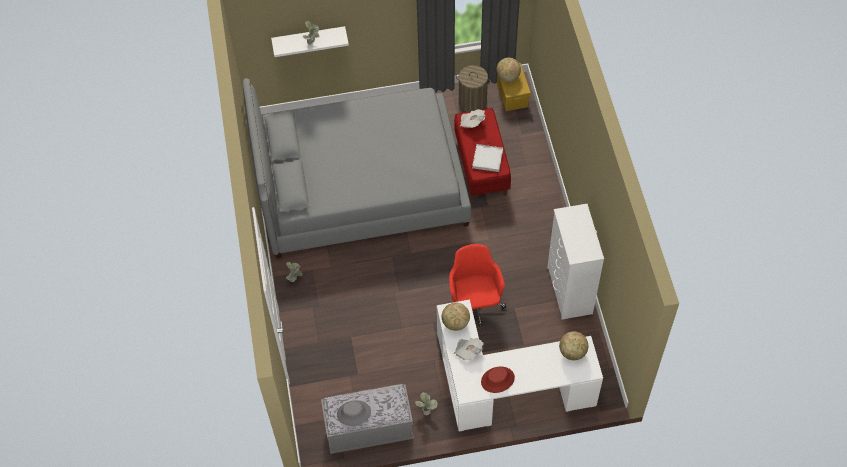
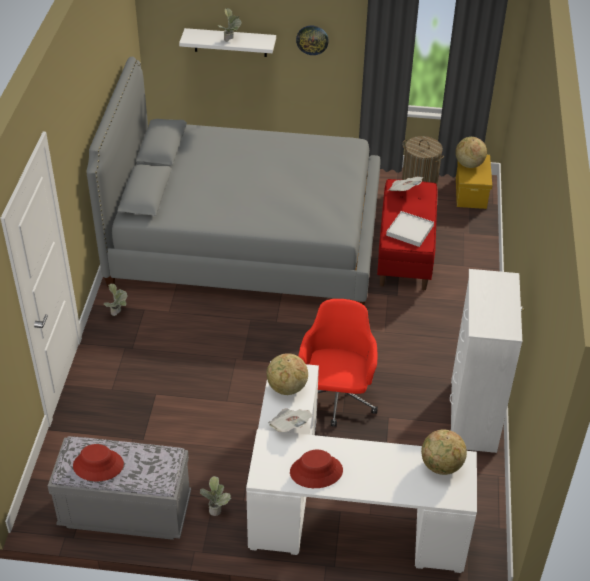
camera: 15 degrees right, 15 degrees down
grey hat [337,400,371,426] -> red hat [73,444,124,481]
none -> wall clock [296,25,329,55]

